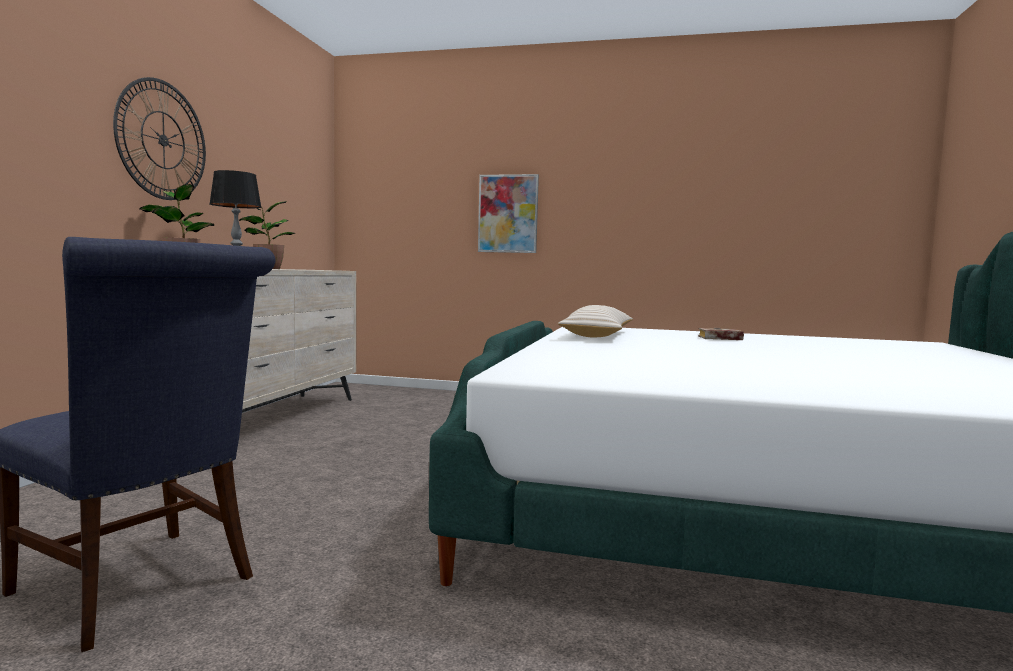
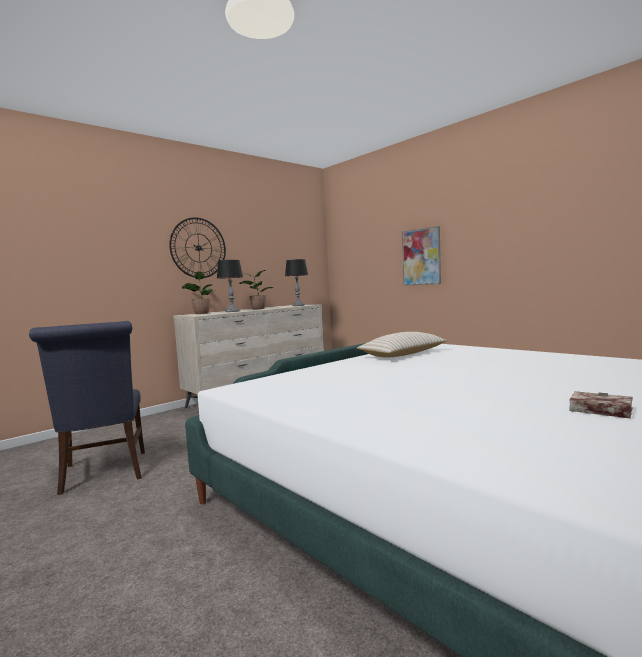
camera: 35 degrees right, 0 degrees up
book [698,328,744,340] -> book moved to [569,391,633,419]
none -> table lamp [285,259,308,306]

